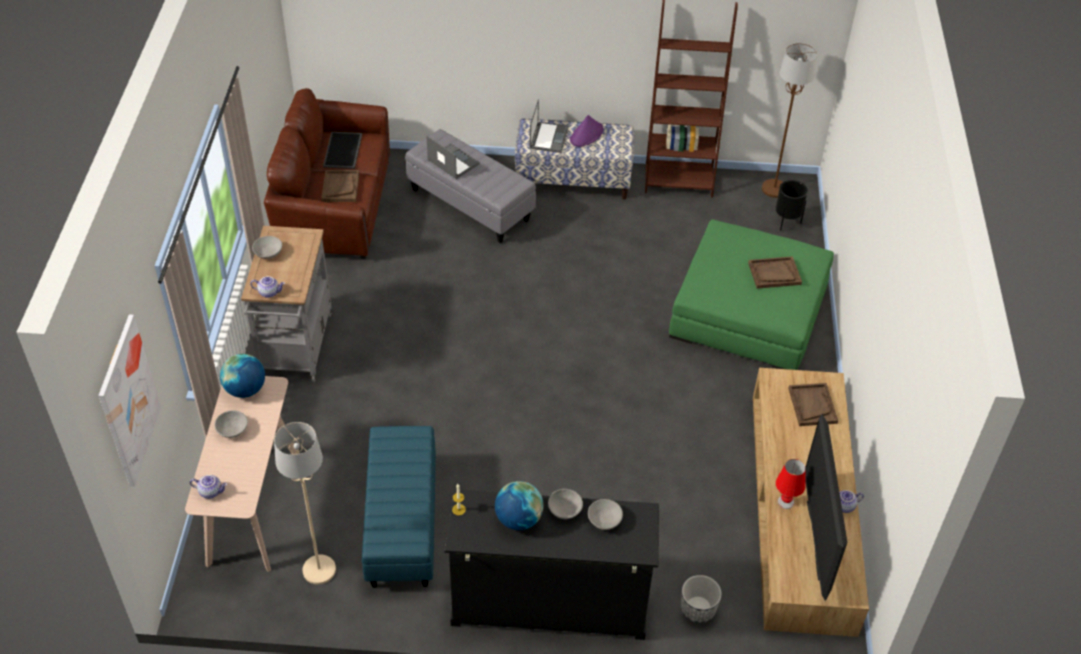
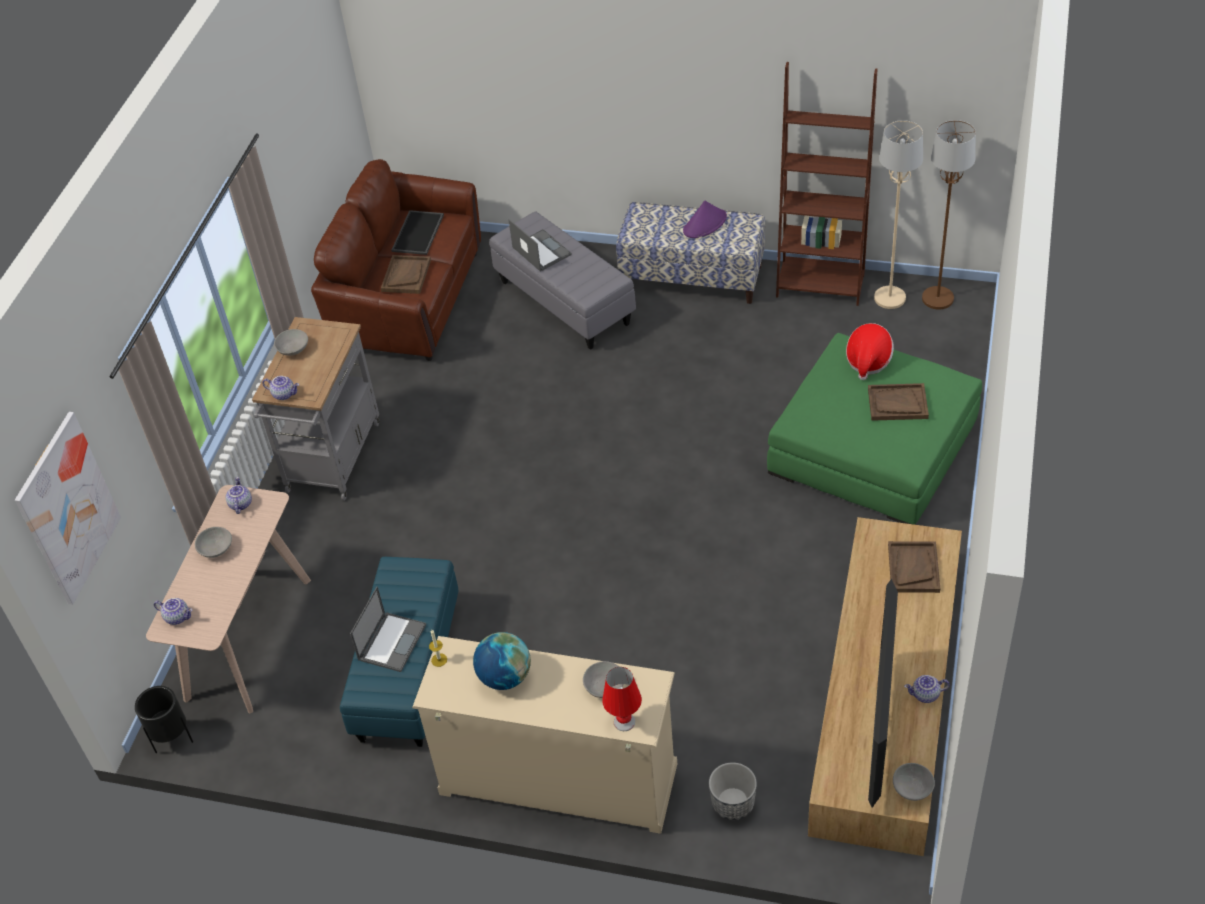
camera: 15 degrees right, 0 degrees up
globe [220,354,265,398] -> teapot [226,477,252,514]
beige floor lamp [274,422,336,585] -> beige floor lamp moved to [874,120,923,309]
black cabinet [444,489,659,640] -> beige cabinet [412,636,677,834]
laptop [530,99,569,153] -> laptop moved to [350,587,426,672]
grey bowl [548,489,583,519] -> grey bowl moved to [893,763,935,801]
black planter [776,180,808,231] -> black planter moved to [135,686,193,753]
red table lamp [776,459,805,509] -> red table lamp moved to [602,667,642,731]
none -> hat [846,323,894,380]

